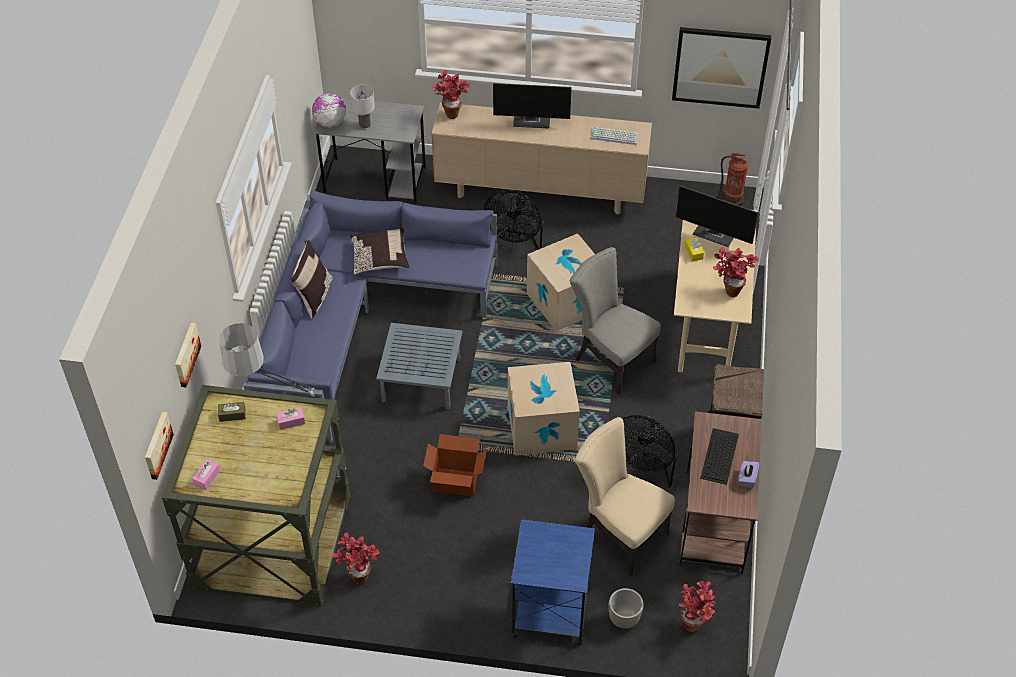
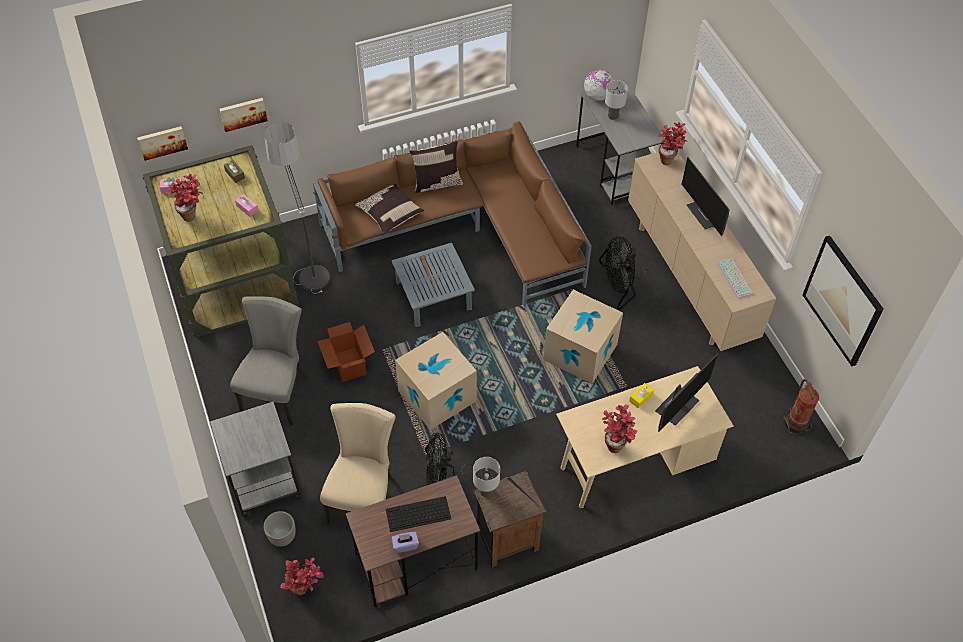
camera: 60 degrees right, 5 degrees up
blue sofa [243,190,497,444] -> brown sofa [313,121,592,327]
potted plant [332,532,380,584] -> potted plant moved to [166,174,203,222]
pillow [351,228,409,274] -> pillow moved to [355,184,424,235]
blue cart [511,519,595,645] -> grey cart [210,402,301,517]
grey chair [569,247,661,395] -> grey chair moved to [230,296,307,425]
monitor [675,186,758,247] -> monitor turned 135 degrees counterclockwise [655,354,718,432]
none -> white table lamp [473,457,500,497]

